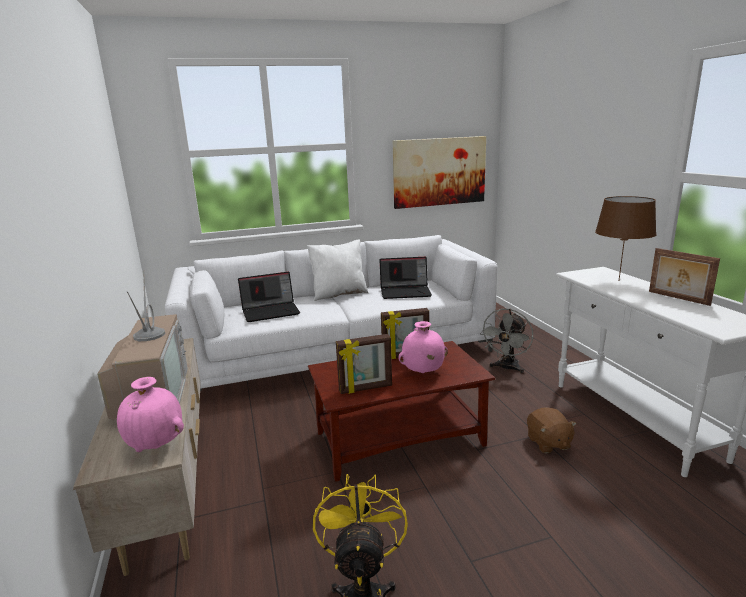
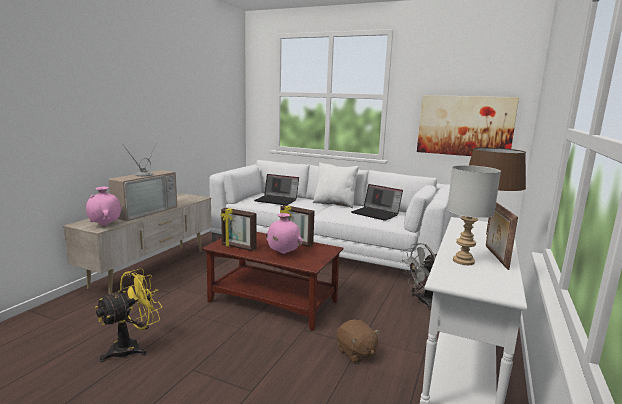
camera: 40 degrees right, 5 degrees down
brown plush toy [527,408,577,454] -> brown plush toy turned 60 degrees counterclockwise [337,320,380,363]
none -> grey table lamp [447,165,501,265]

